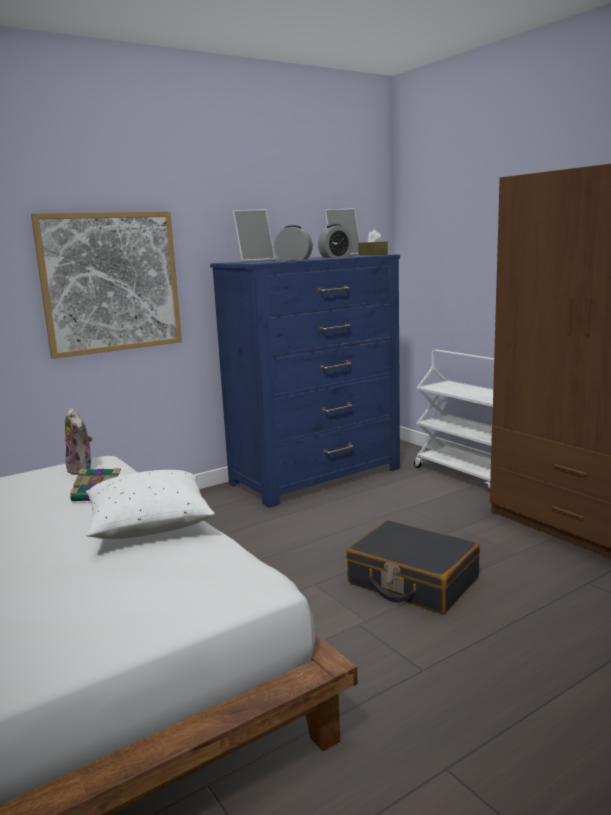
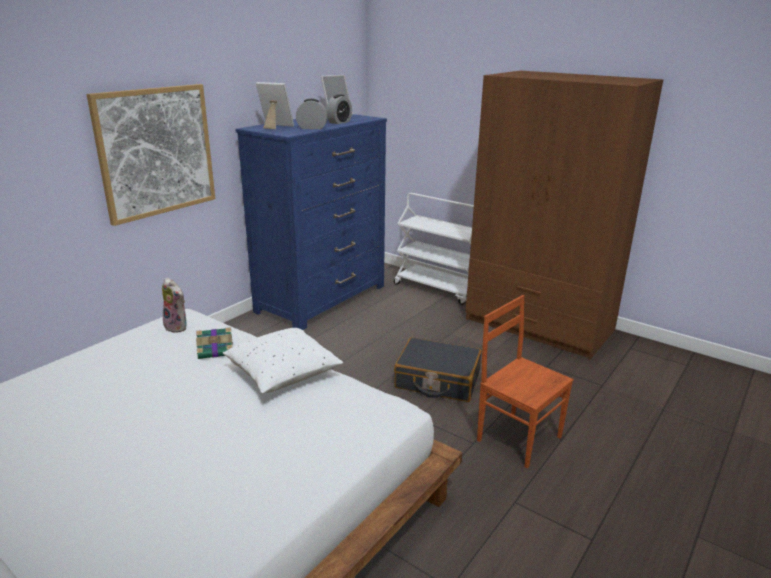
camera: 20 degrees left, 10 degrees up
picture frame [232,209,276,262] -> picture frame turned 120 degrees counterclockwise [256,82,294,129]
brown tissue box [358,229,388,255] -> none
none -> brown chair [477,295,574,468]

